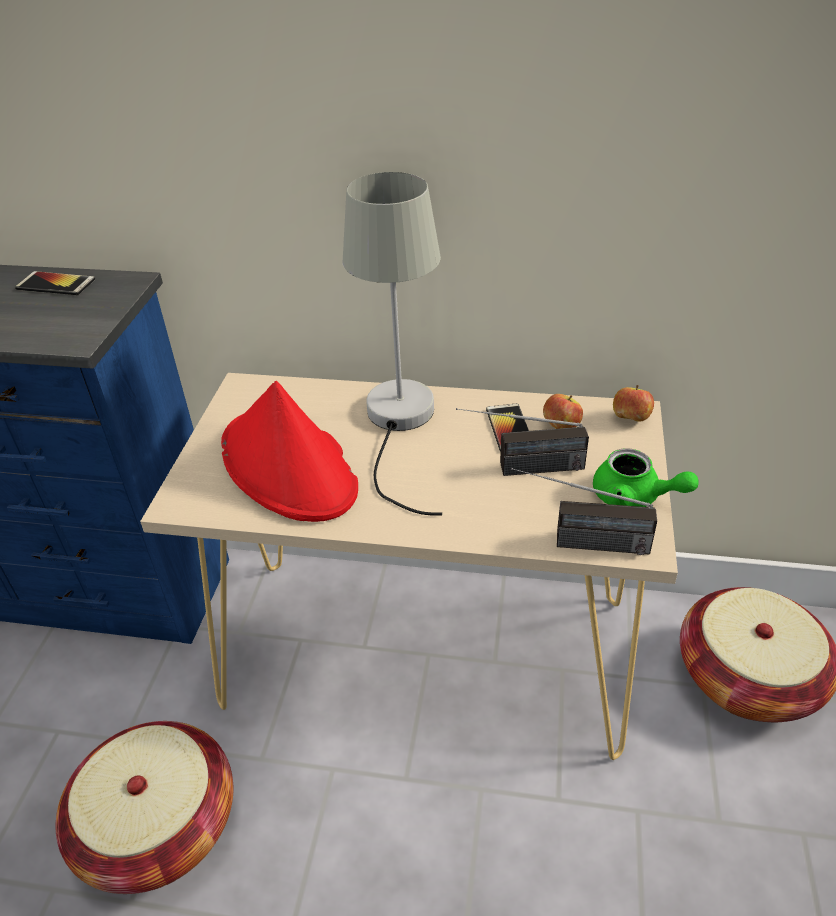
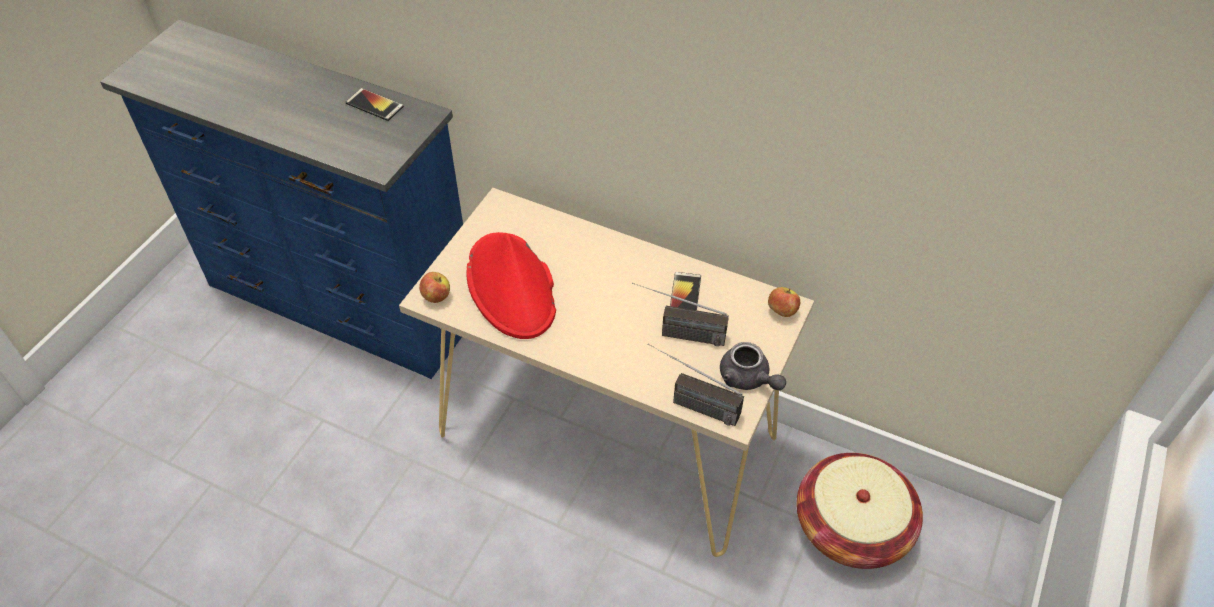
camera: 15 degrees right, 10 degrees up
basket [56,721,233,894] -> none
grey table lamp [343,172,442,516] -> none
apple [543,394,583,429] -> apple moved to [419,272,450,303]
green teapot [593,448,699,507] -> grey teapot [720,342,786,390]

